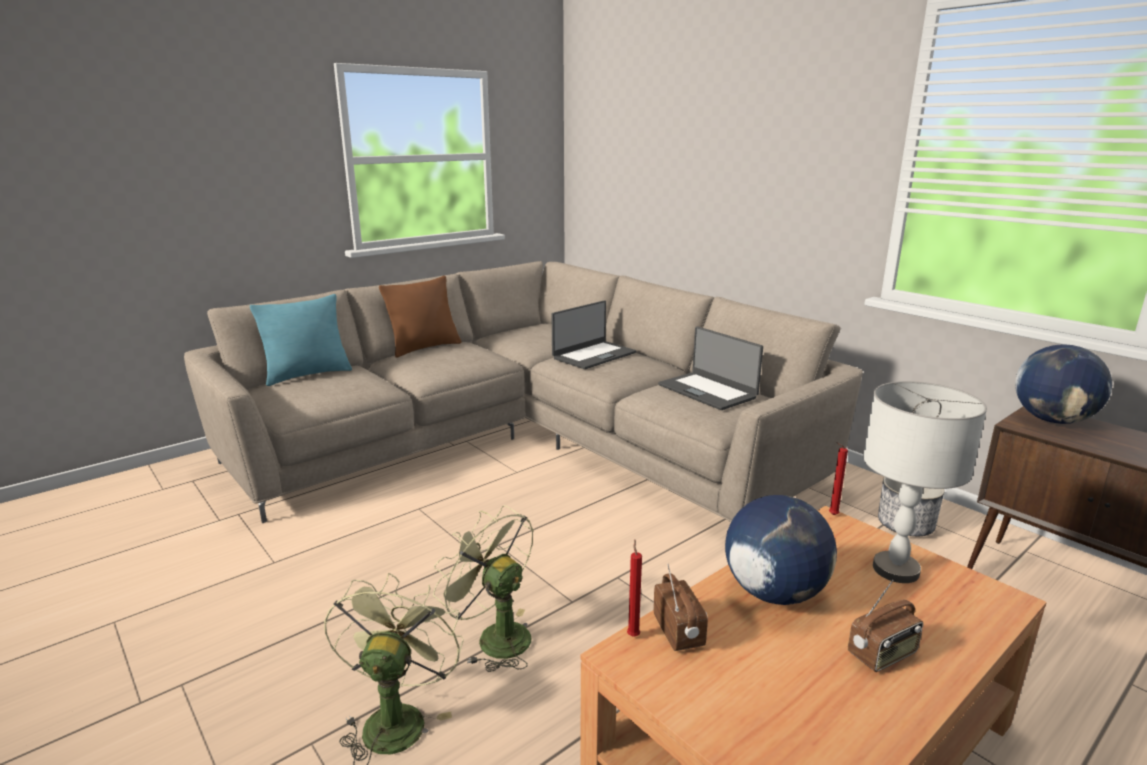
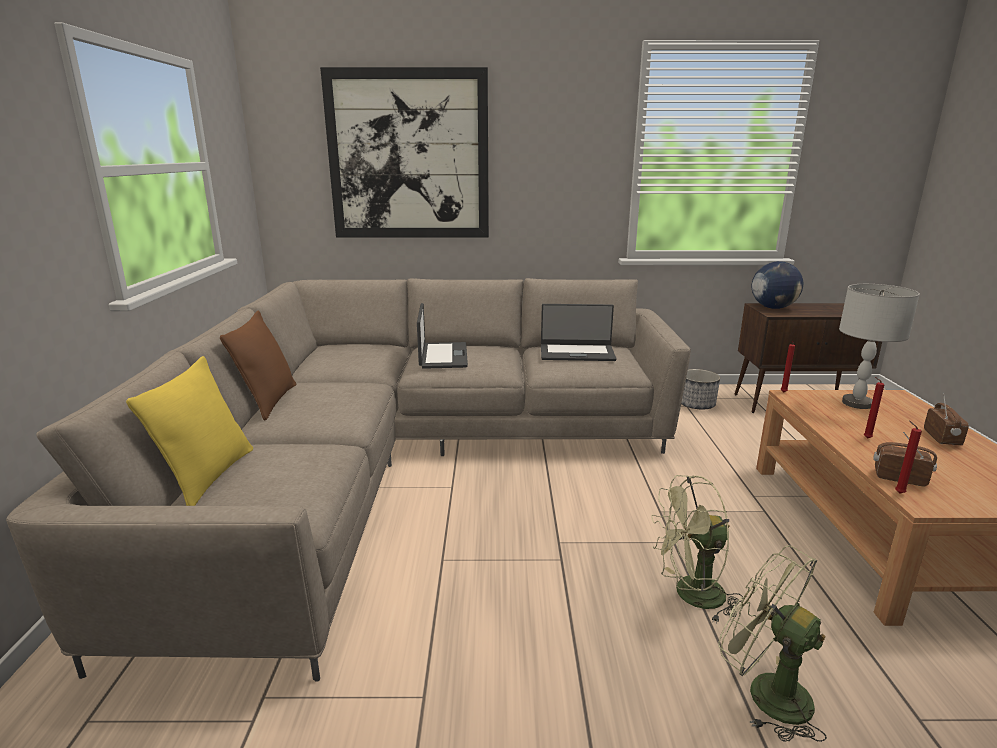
camera: 50 degrees left, 0 degrees up
turquoise pillow [250,294,352,386] -> yellow pillow [126,356,253,506]
globe [725,495,837,605] -> red candle [864,377,885,439]
none -> picture [320,67,489,237]

